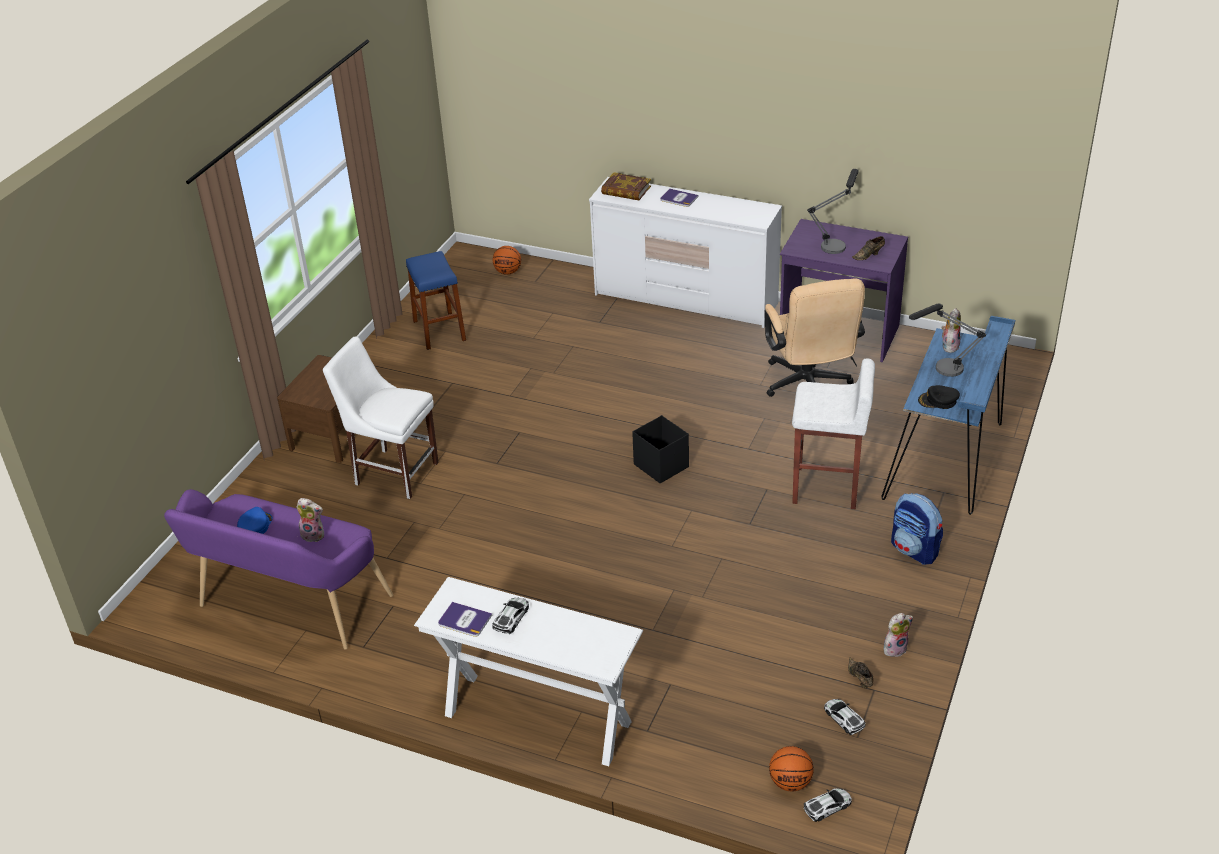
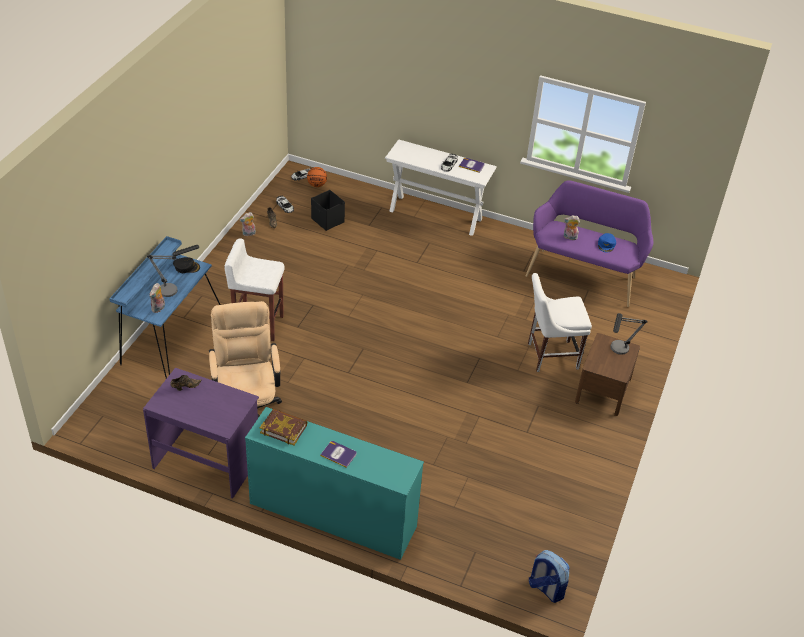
camera: 175 degrees right, 5 degrees up
white chair [323,337,439,499] -> white chair turned 150 degrees clockwise [528,273,592,372]
blue stool [406,251,466,350] -> none
basketball [493,246,521,275] -> none
white dresser [589,177,782,328] -> turquoise dresser [245,407,424,560]
book [601,172,651,200] -> book moved to [260,409,308,446]
black storage box [632,415,689,483] -> black storage box moved to [311,190,345,231]
table lamp [807,169,859,254] -> table lamp moved to [610,313,648,355]
backpack [891,493,943,565] -> backpack moved to [529,550,570,603]

